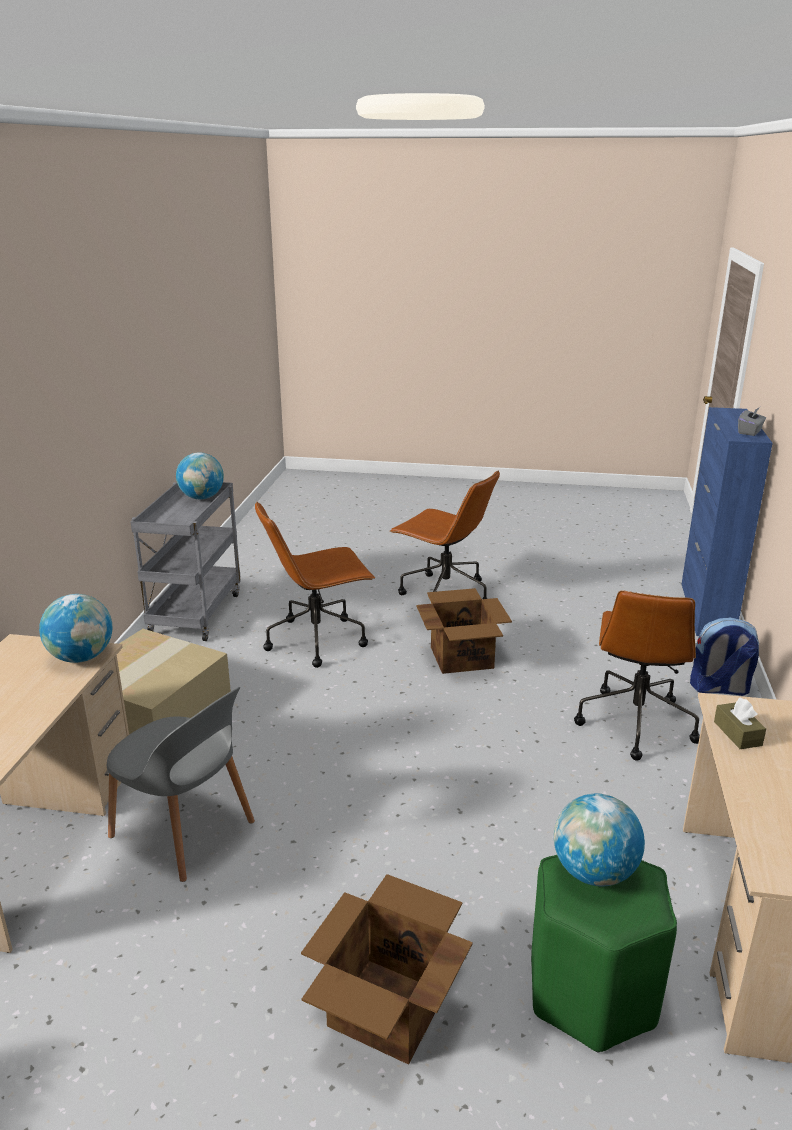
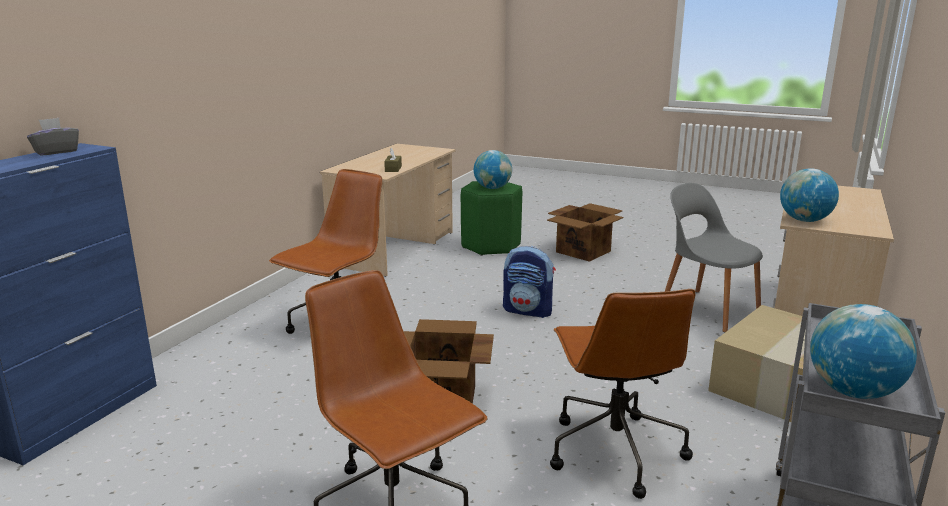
camera: 165 degrees left, 5 degrees down
brown office chair [255,502,375,668] -> brown office chair turned 90 degrees clockwise [550,289,695,499]
backpack [690,617,759,696] -> backpack moved to [503,246,556,318]

